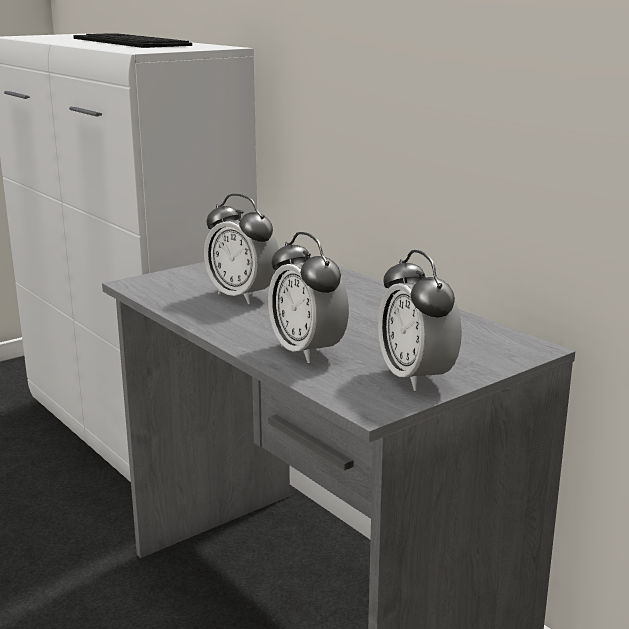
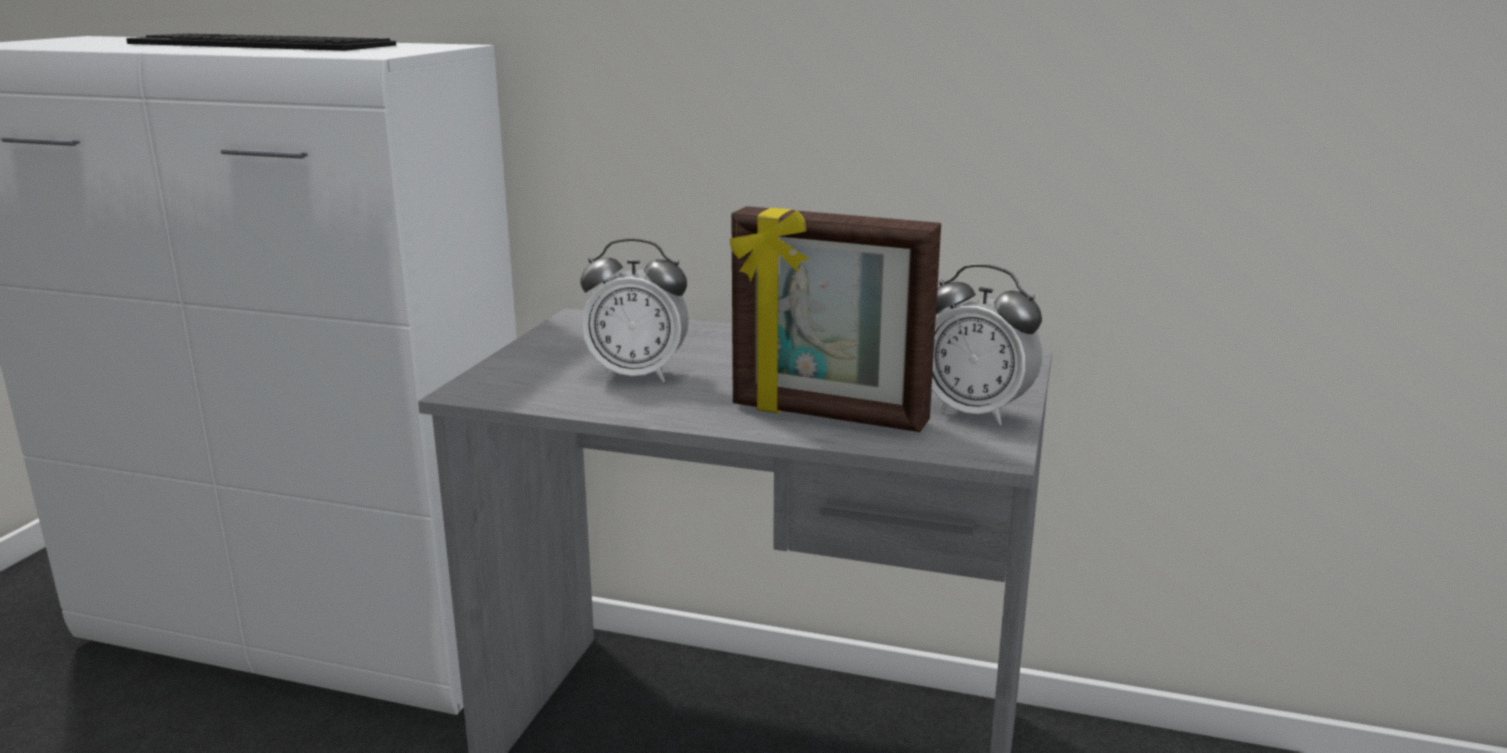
camera: 35 degrees left, 0 degrees up
alarm clock [268,232,349,363] -> picture frame [730,206,941,432]

